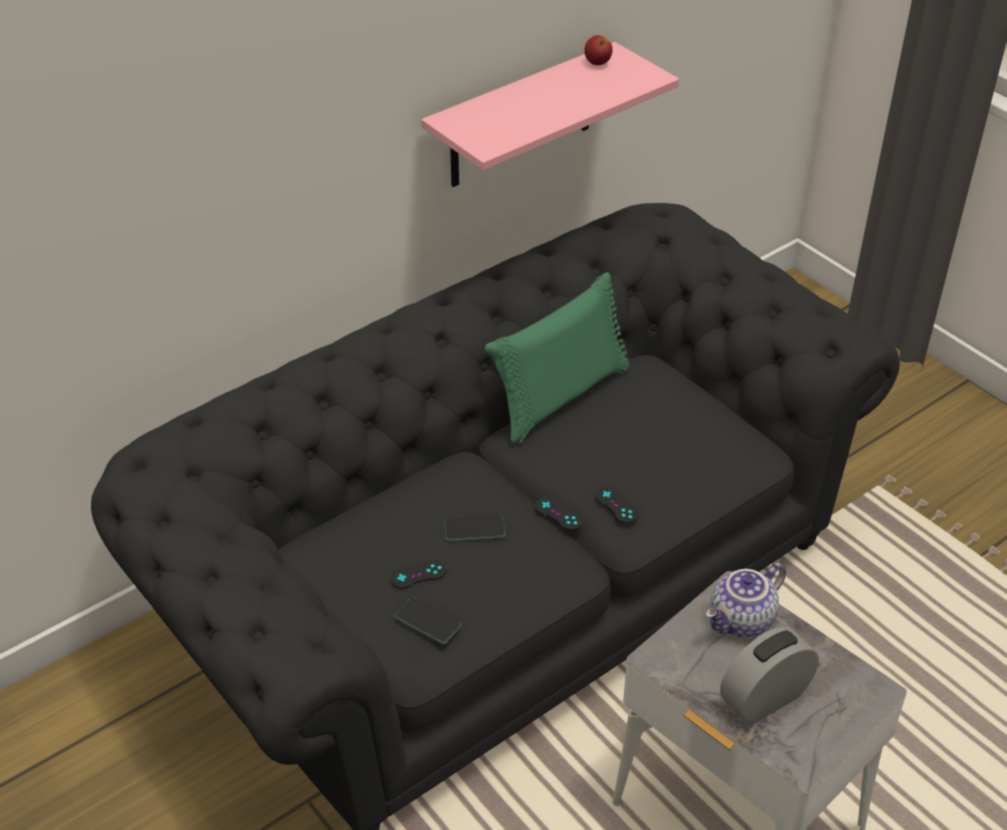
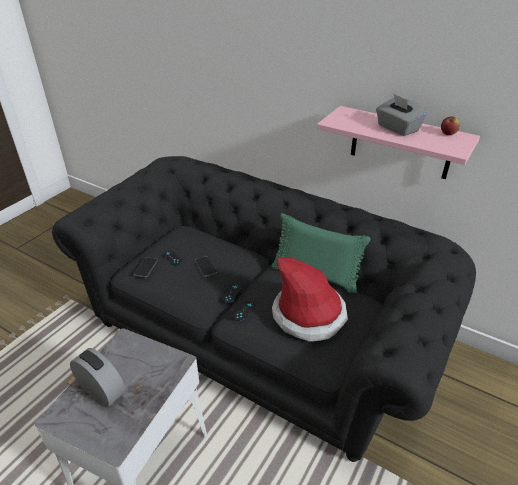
camera: 70 degrees right, 5 degrees down
teapot [706,563,786,637] -> none
none -> hat [272,258,348,342]
none -> grey tissue box [376,94,427,136]

